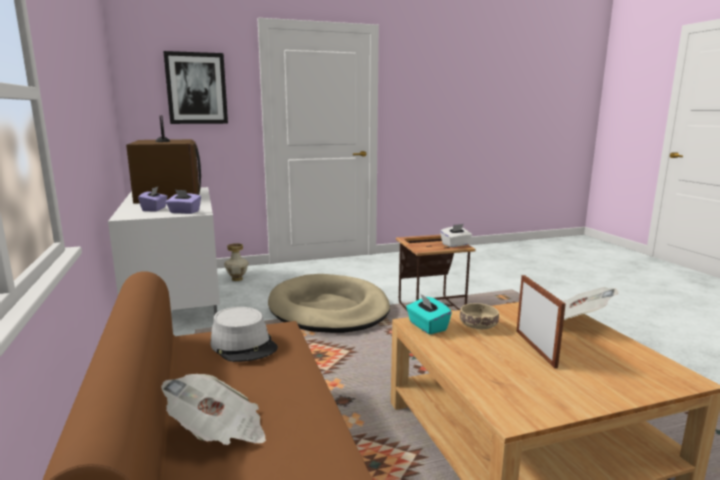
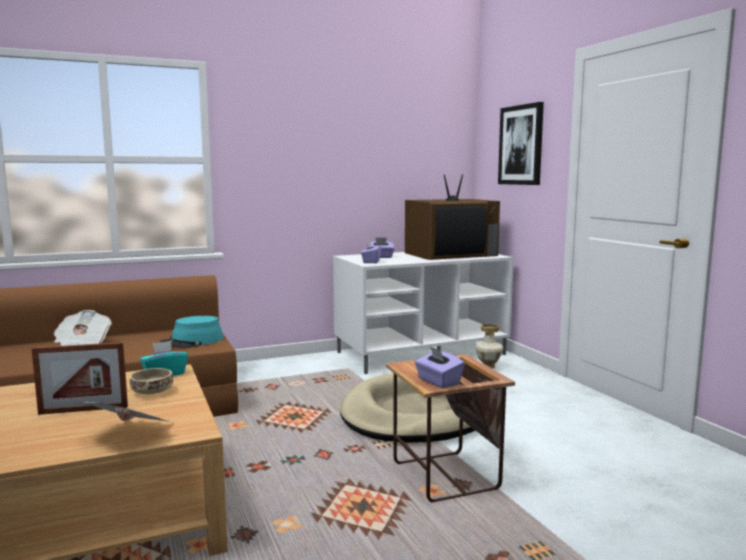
camera: 85 degrees right, 5 degrees down
grey hat [210,307,278,362] -> turquoise hat [159,316,223,348]
white tissue box [440,224,472,247] -> purple tissue box [415,346,465,388]

